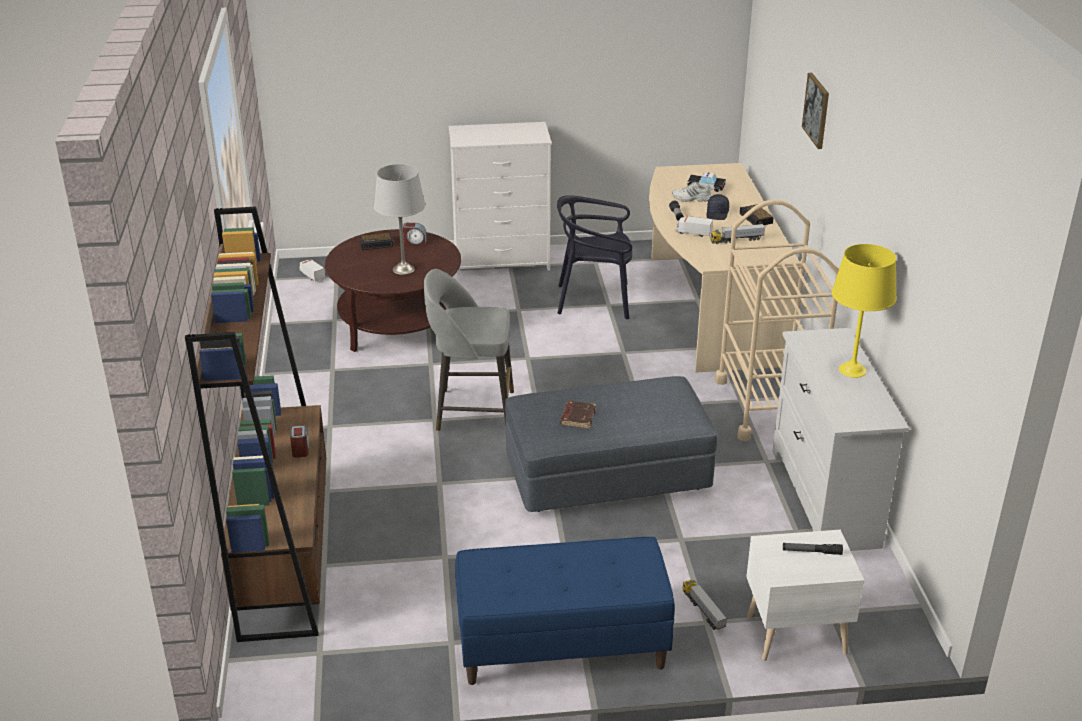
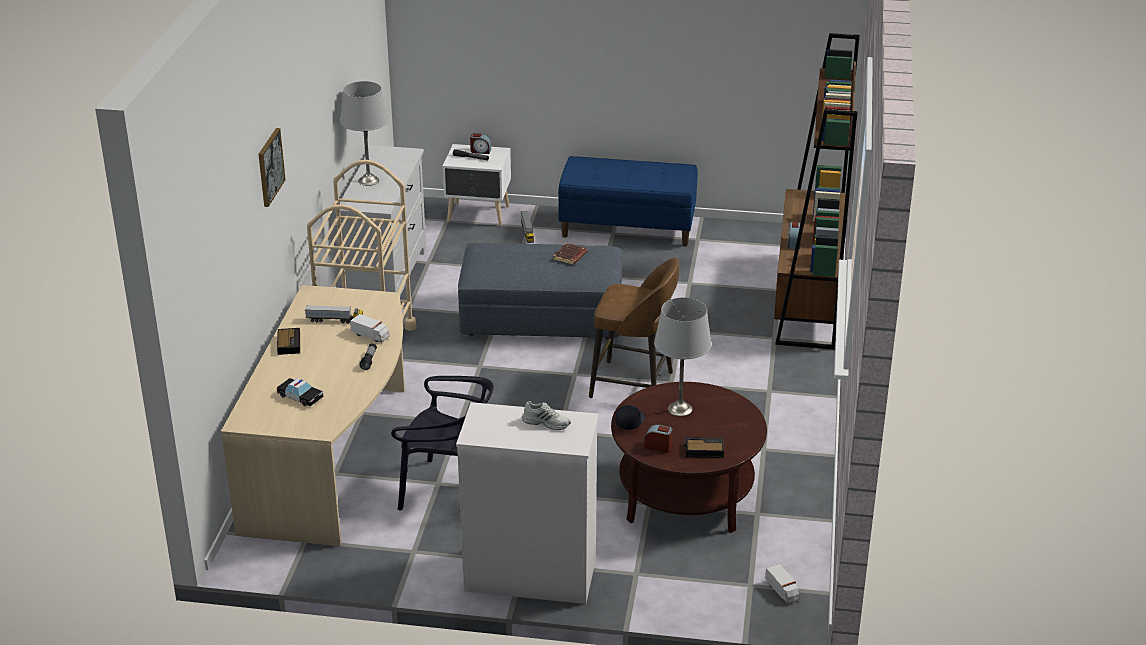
camera: 165 degrees left, 0 degrees up
grey stool [424,269,514,431] -> brown stool [589,258,679,398]
white shoe [672,182,711,202] -> white shoe moved to [522,401,571,430]
black cap [706,194,729,220] -> black cap moved to [615,405,645,430]
yellow table lamp [832,244,897,378] -> grey table lamp [340,81,389,186]
none -> alarm clock [470,133,491,154]

